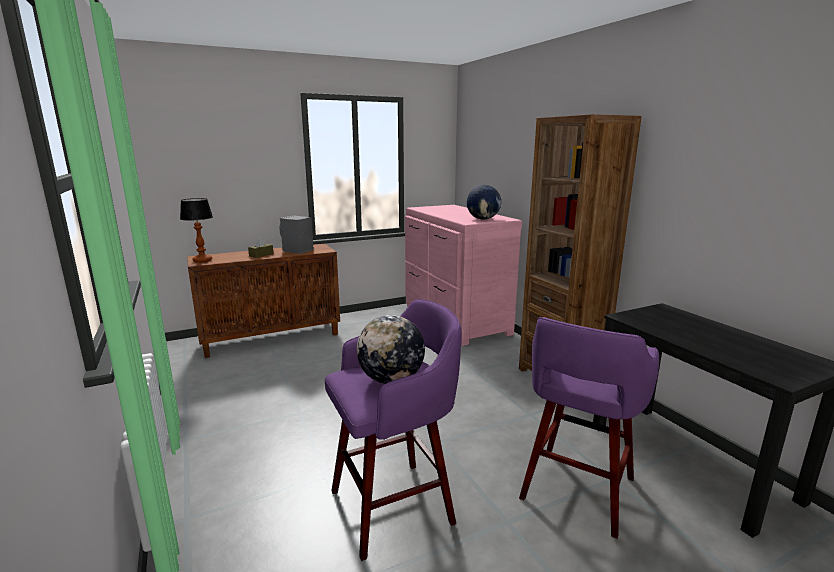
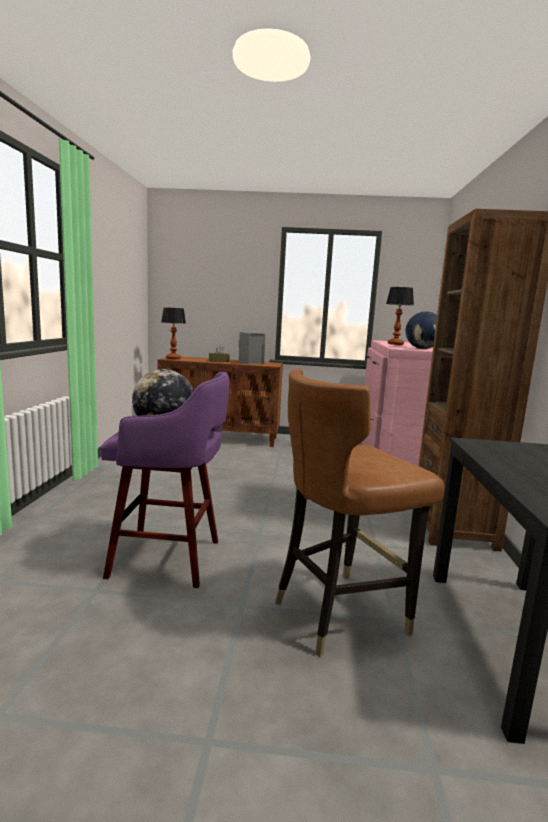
camera: 30 degrees right, 5 degrees down
purple stool [519,317,659,538] -> brown chair [275,369,444,657]
none -> table lamp [386,287,414,345]

